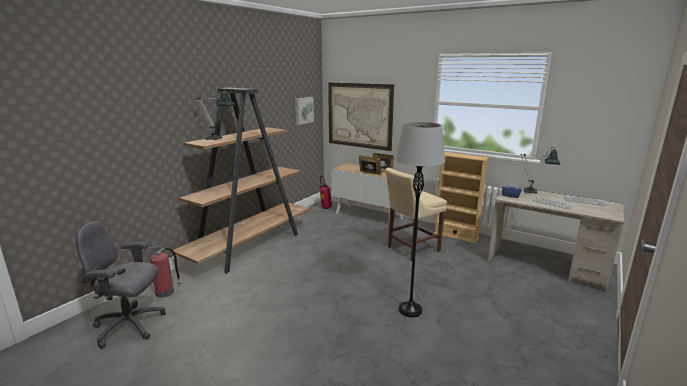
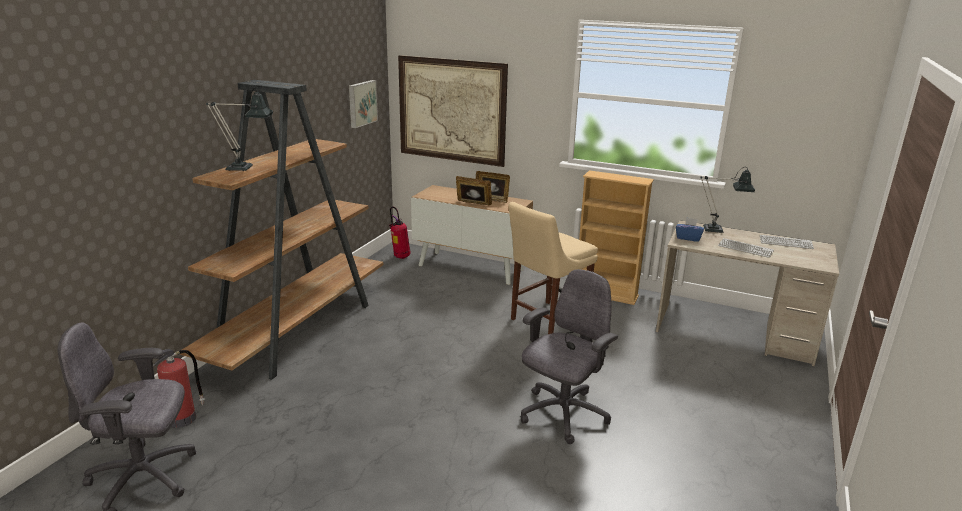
camera: 10 degrees left, 5 degrees up
grey floor lamp [395,122,445,317] -> grey office chair [521,269,618,444]

